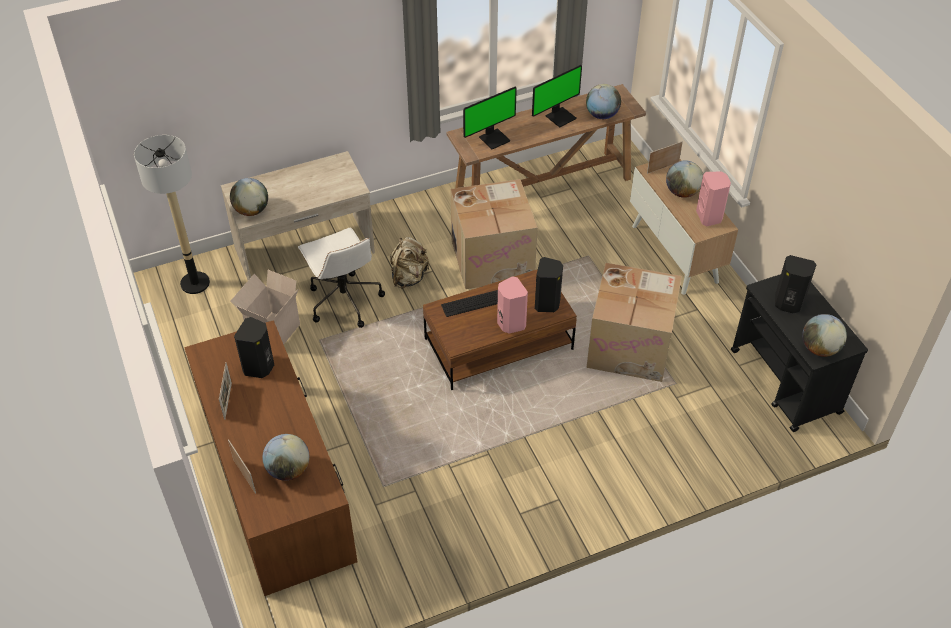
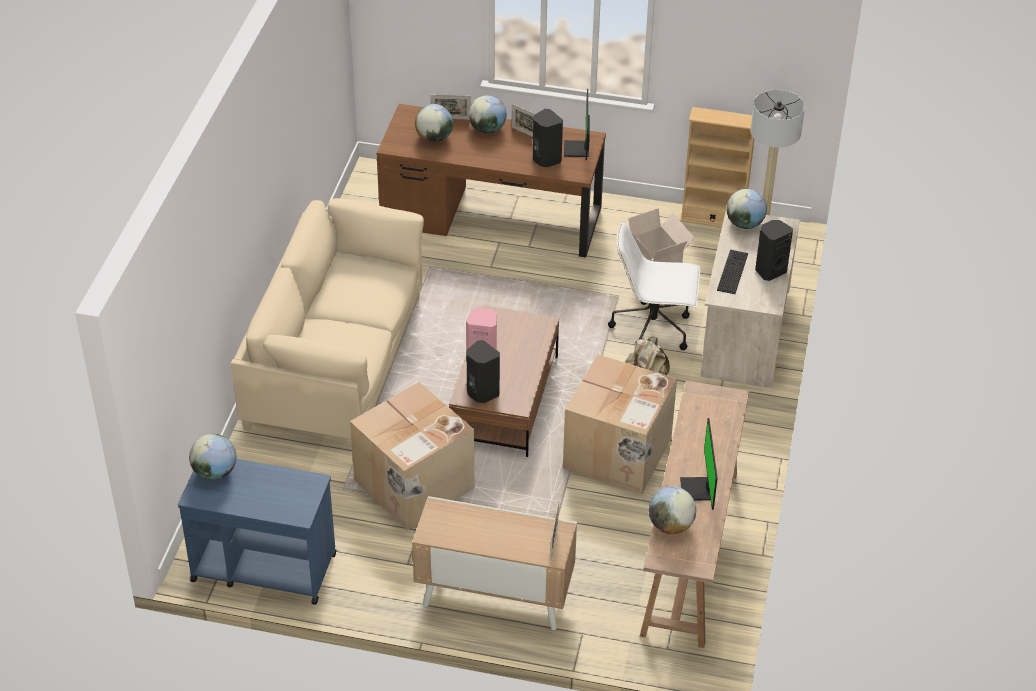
camera: 125 degrees right, 5 degrees down
keyboard [441,290,498,317] -> keyboard moved to [717,250,748,294]
monitor [463,87,517,149] -> monitor moved to [564,89,590,161]
globe [666,160,703,198] -> globe moved to [468,95,506,134]
pink speaker [696,172,731,226] -> none
black cart [731,274,868,432] -> blue cart [178,459,336,605]
black speaker [775,255,817,313] -> black speaker moved to [755,220,793,281]
none -> beige sofa [231,198,424,439]
none -> beige bookcase [680,107,754,228]

